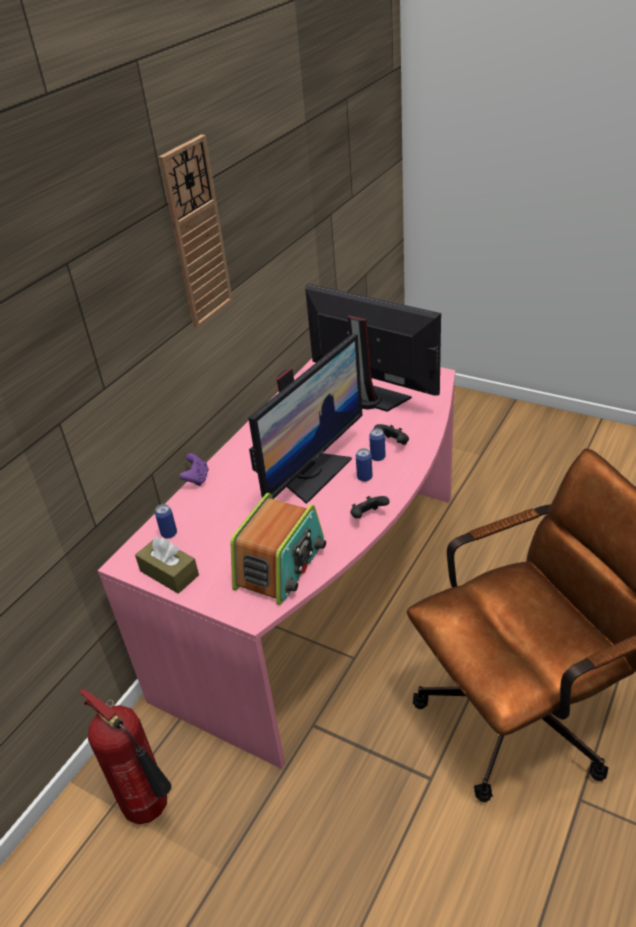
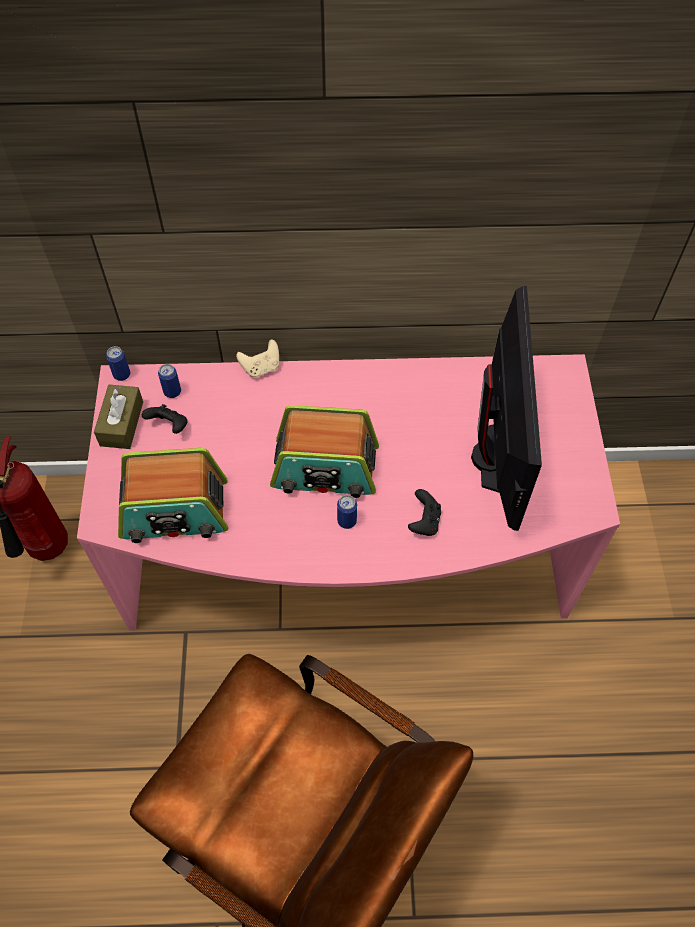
camera: 55 degrees right, 20 degrees up
wall clock [159,135,233,328] -> none
purple game controller [179,453,209,486] -> beige game controller [236,339,279,377]
monitor [248,334,362,504] -> radio [270,405,379,498]
black game controller [350,496,390,518] -> black game controller moved to [142,404,188,434]
can [369,428,386,461] -> can moved to [106,346,130,381]

